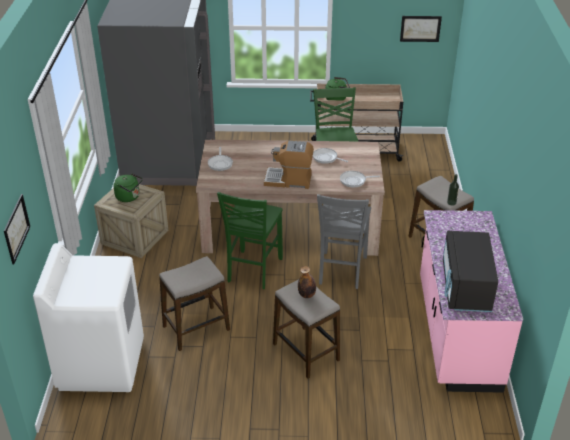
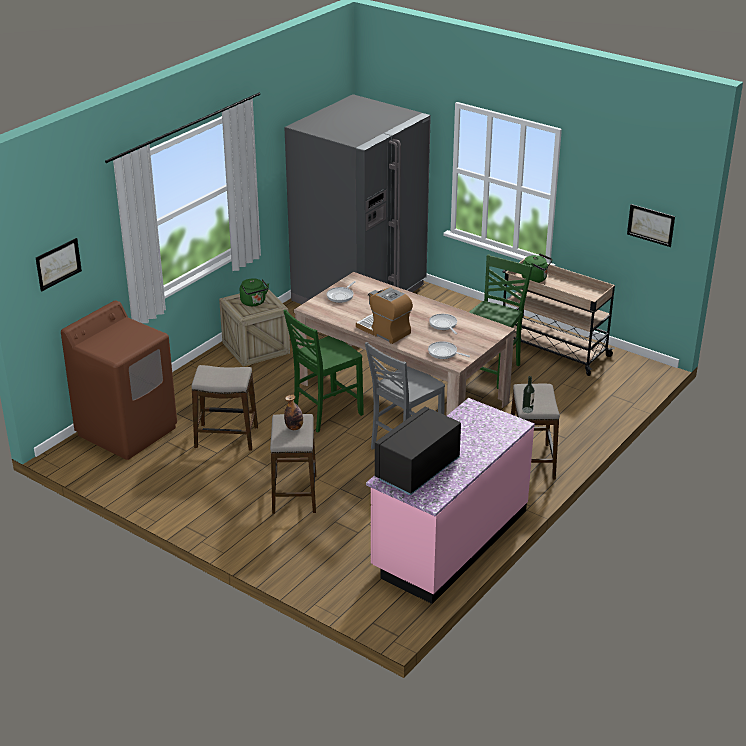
camera: 35 degrees right, 5 degrees down
white washing machine [33,243,144,392] -> brown washing machine [61,301,177,460]

